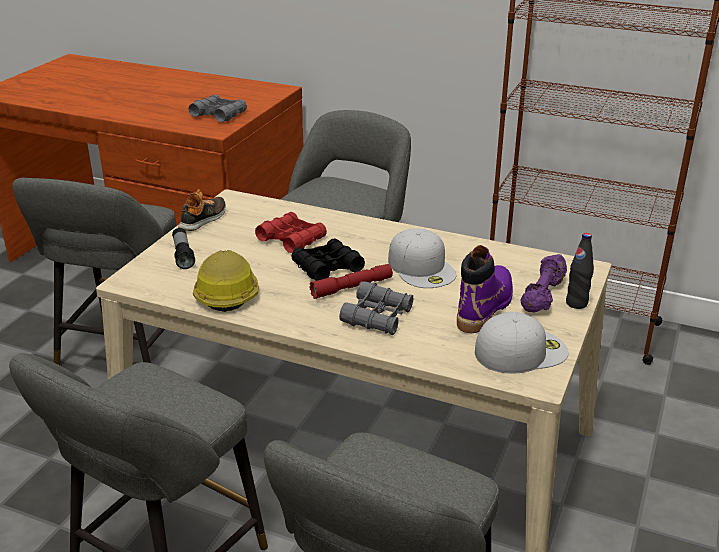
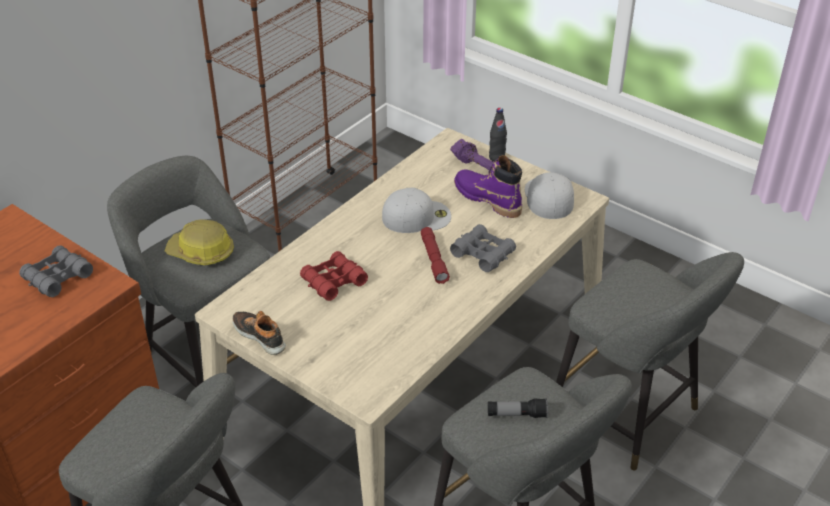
camera: 75 degrees left, 10 degrees up
flashlight [172,228,195,269] -> flashlight moved to [488,398,548,418]
hard hat [193,250,258,312] -> hard hat moved to [165,219,234,265]
black binoculars [291,238,365,281] -> none

